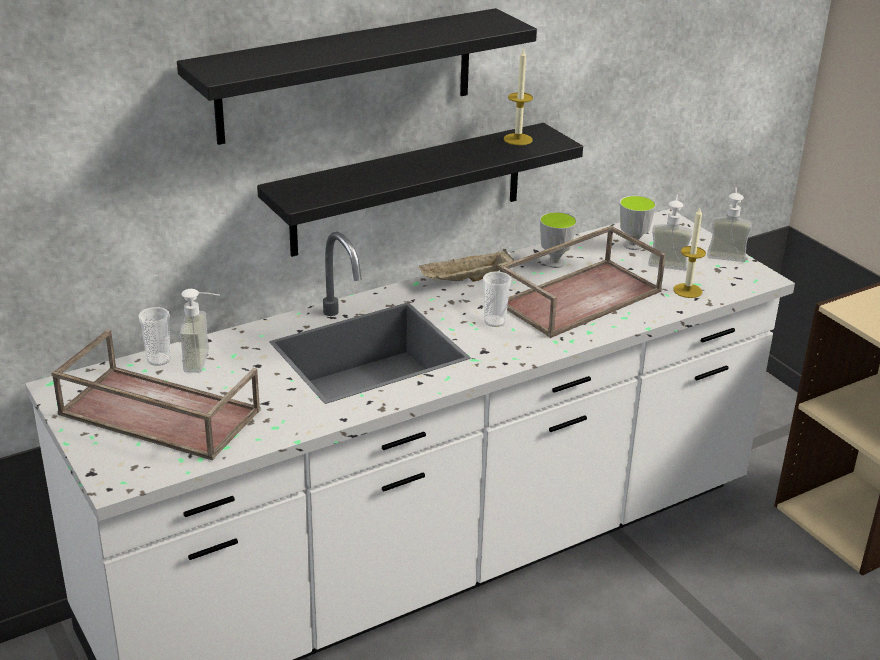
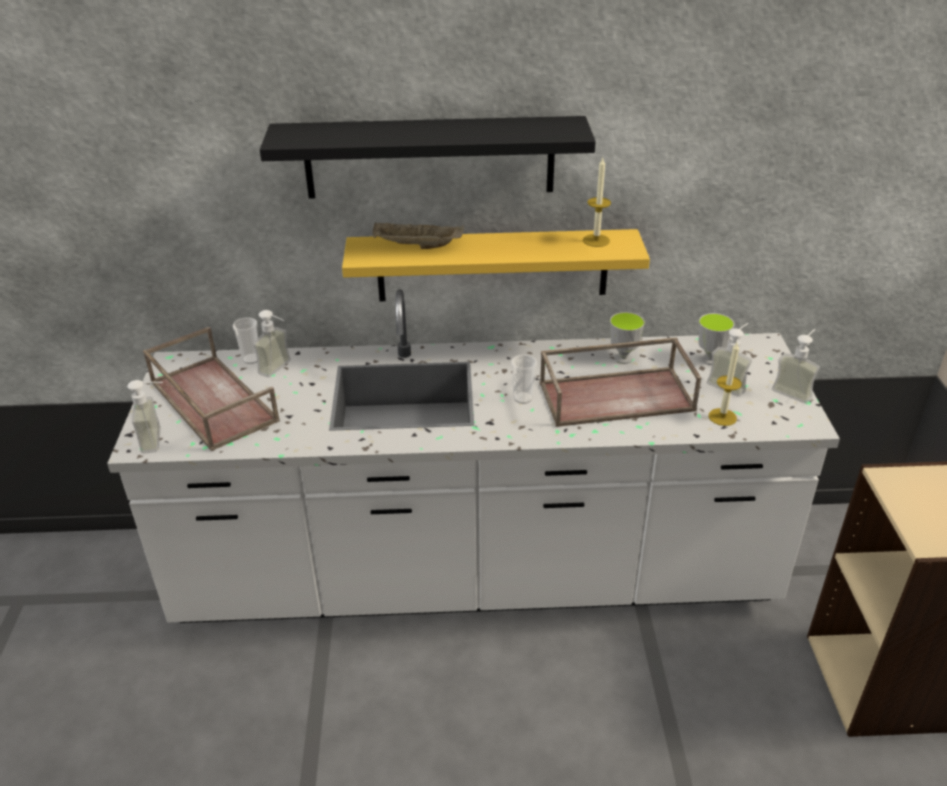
camera: 30 degrees right, 5 degrees up
black shelf [257,123,583,257] -> yellow shelf [342,229,650,301]
beige tray [419,249,514,282] -> beige tray moved to [373,222,464,249]
none -> soap dispenser [127,380,163,454]

